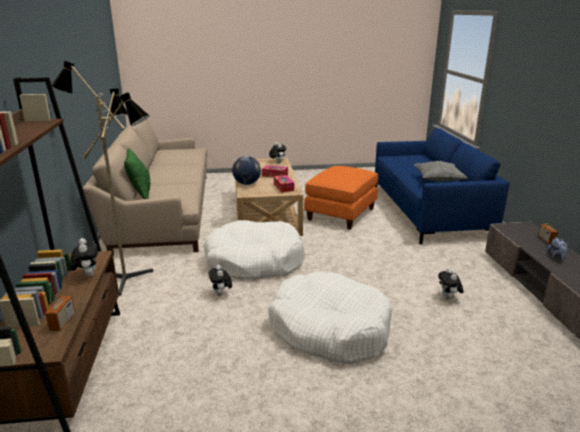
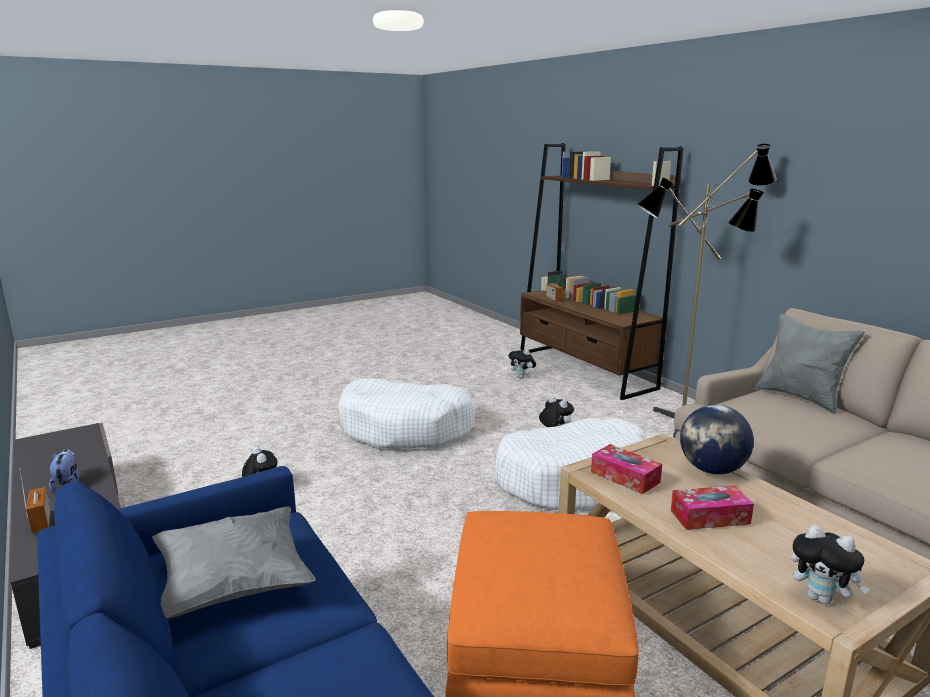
camera: 155 degrees right, 5 degrees down
plush toy [70,238,98,277] -> plush toy moved to [509,346,536,379]
green pillow [124,148,150,199] -> grey pillow [755,314,865,414]

